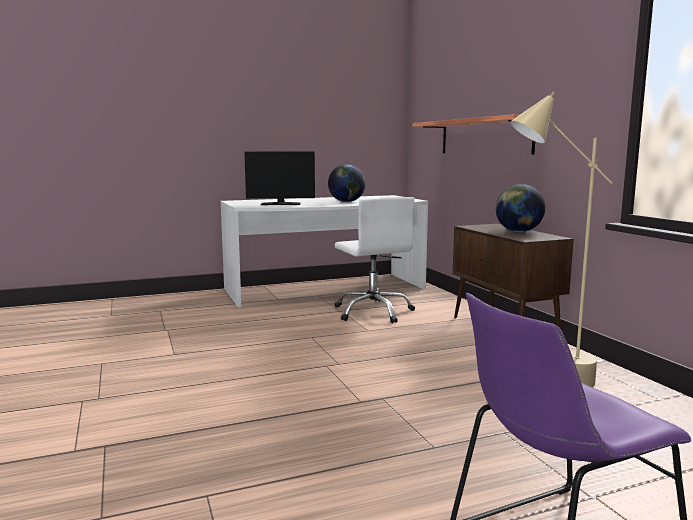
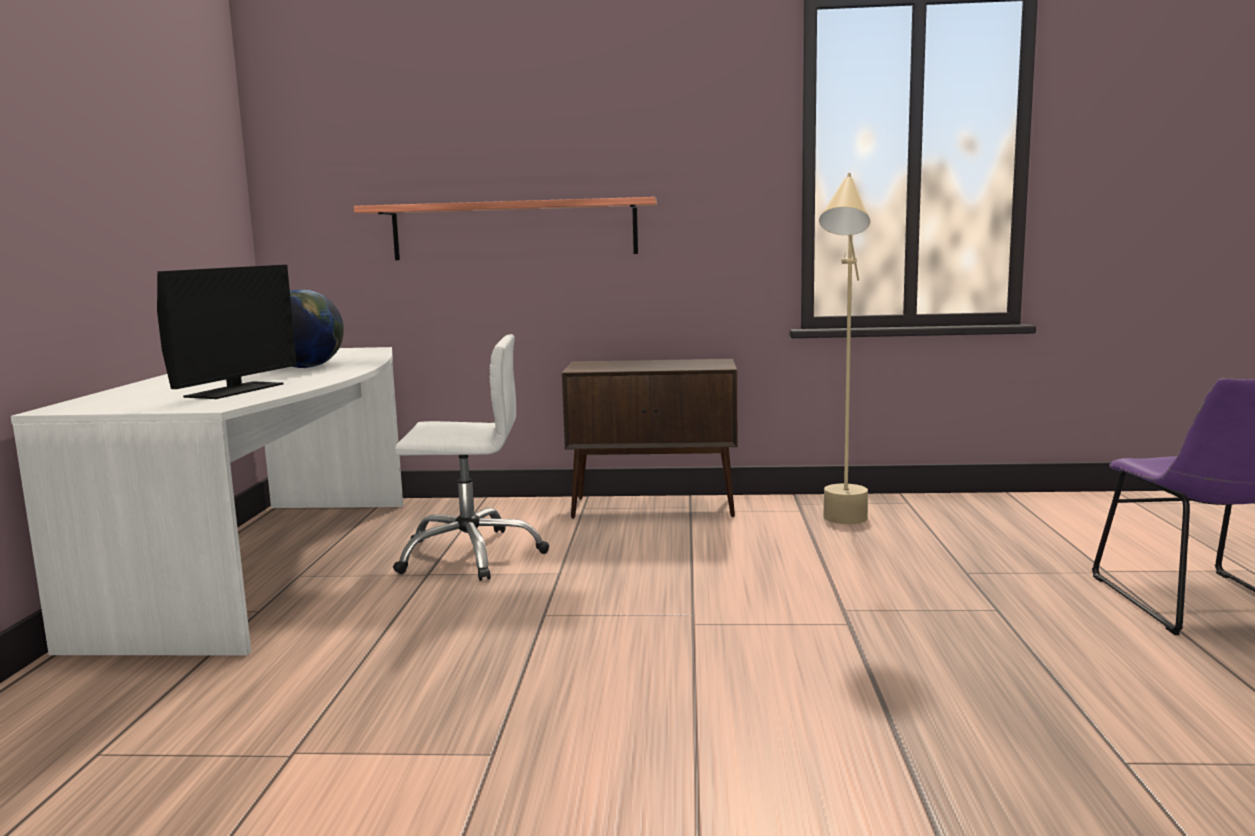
camera: 65 degrees left, 0 degrees up
globe [495,184,545,232] -> none

